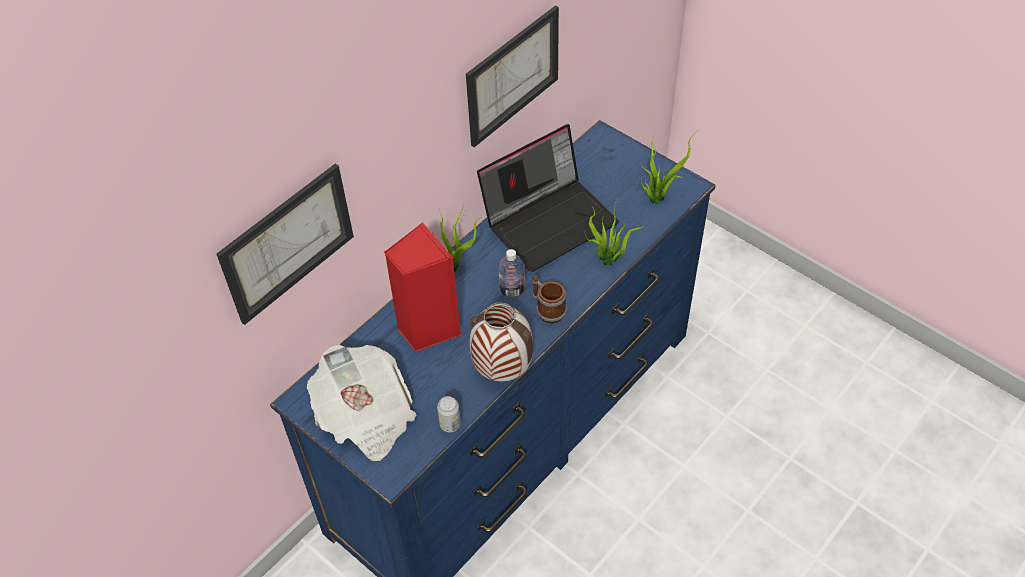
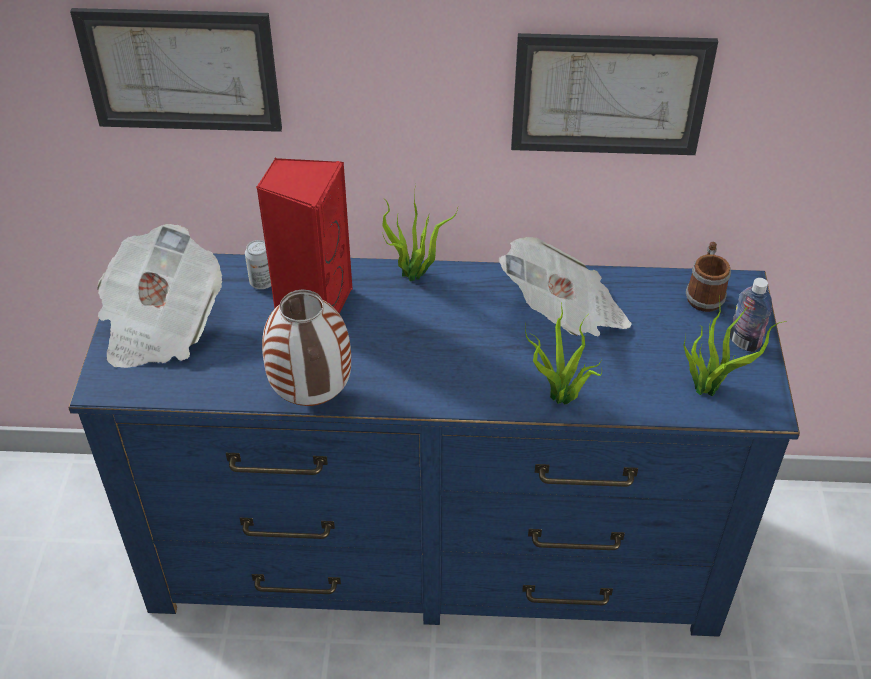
camera: 50 degrees right, 5 degrees down
can [437,396,461,433] -> can moved to [245,240,271,289]
laptop [477,124,619,272] -> newspaper [499,237,632,336]
bottle [499,249,525,297] -> bottle moved to [730,278,772,352]
mug [532,275,567,323] -> mug moved to [686,242,731,312]

